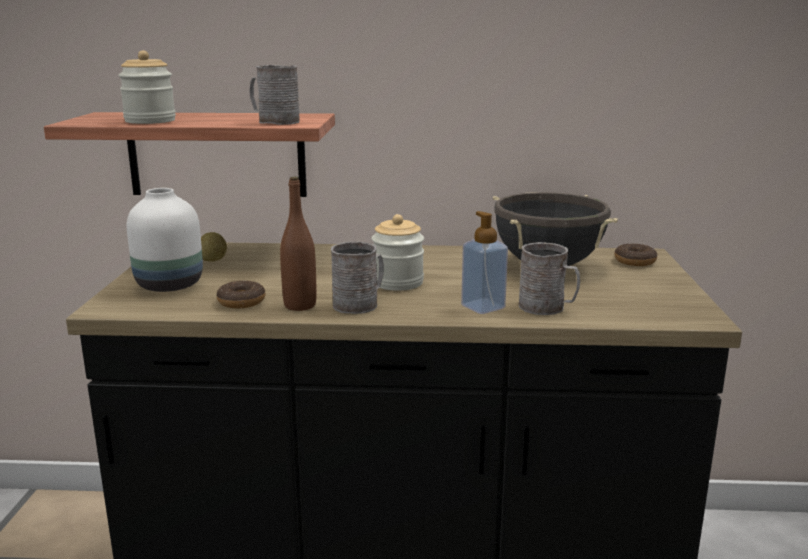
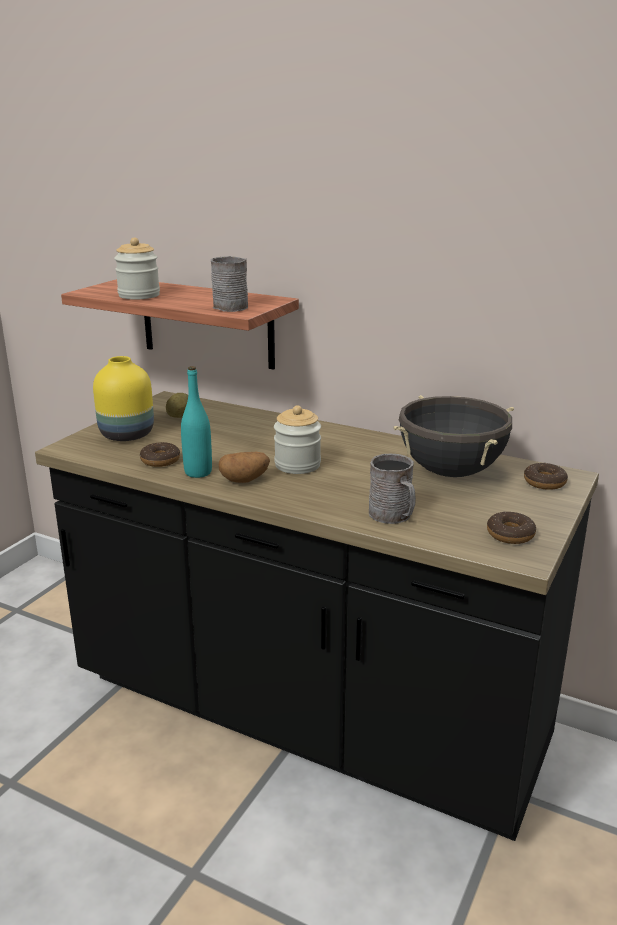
camera: 25 degrees right, 5 degrees up
white vase [127,188,203,292] -> yellow vase [93,356,154,441]
brown bottle [280,177,317,311] -> turquoise bottle [181,366,212,478]
grey mug [331,242,384,314] -> potato [219,452,270,483]
soap dispenser [461,211,508,314] -> none
none -> donut [487,511,536,544]

